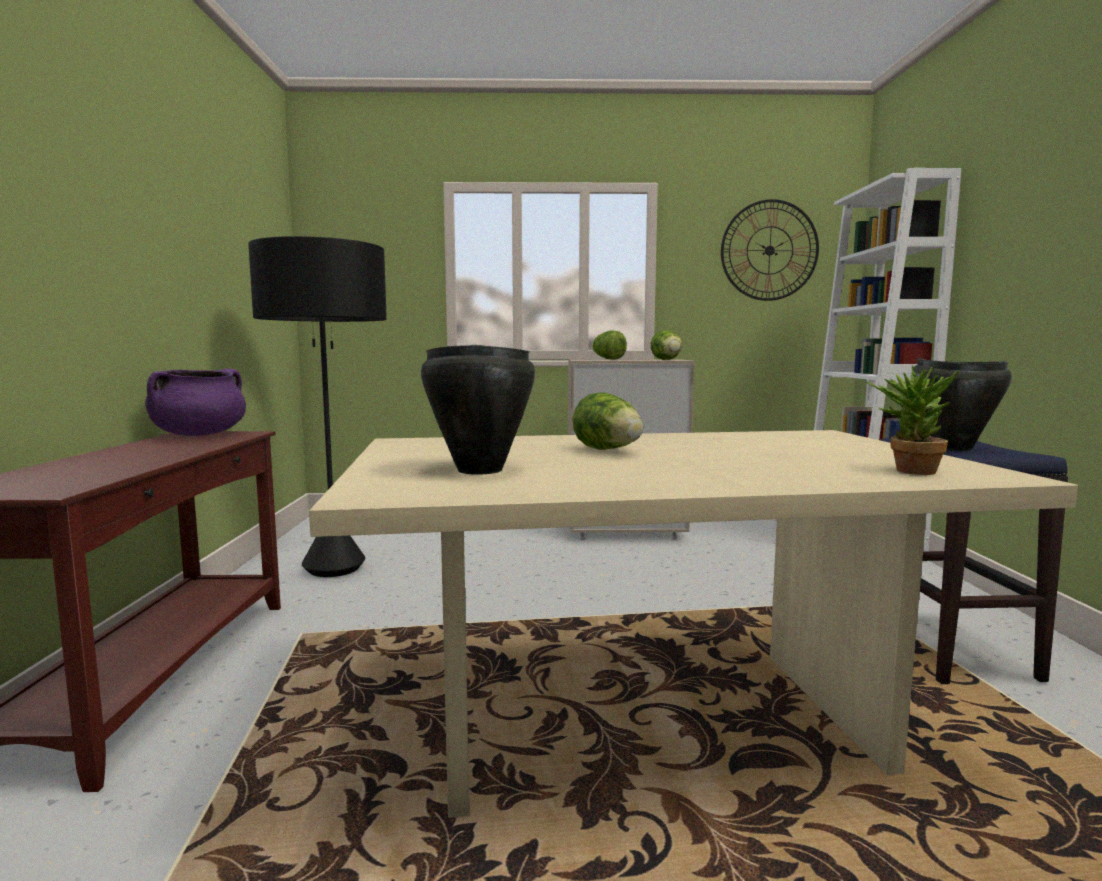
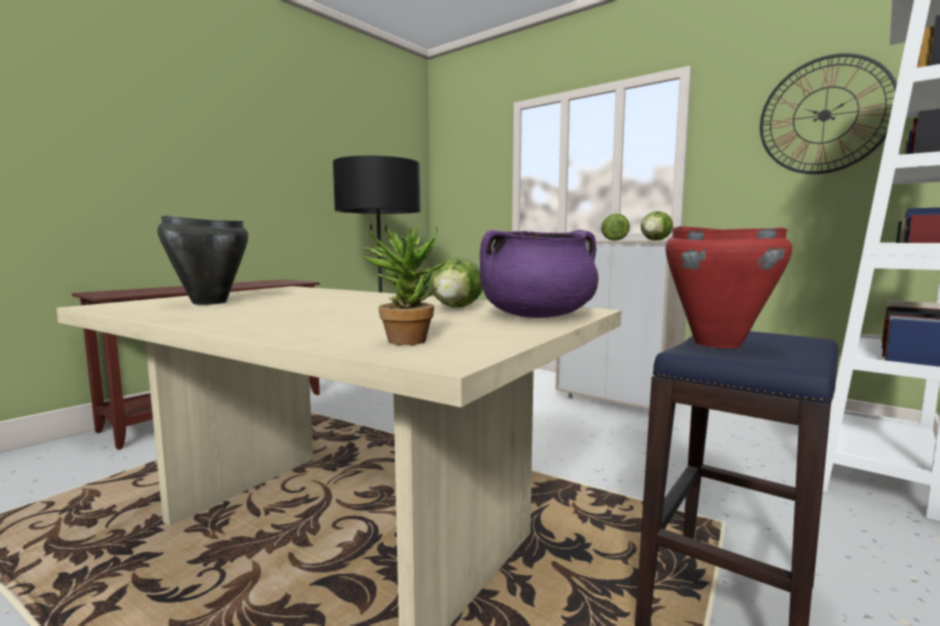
camera: 40 degrees right, 0 degrees up
purple cooking pot [145,368,246,436] -> purple cooking pot moved to [480,230,599,318]
lettuce [573,392,643,450] -> lettuce moved to [431,258,483,307]
black cooking pot [914,358,1012,451] -> red cooking pot [665,226,792,348]

